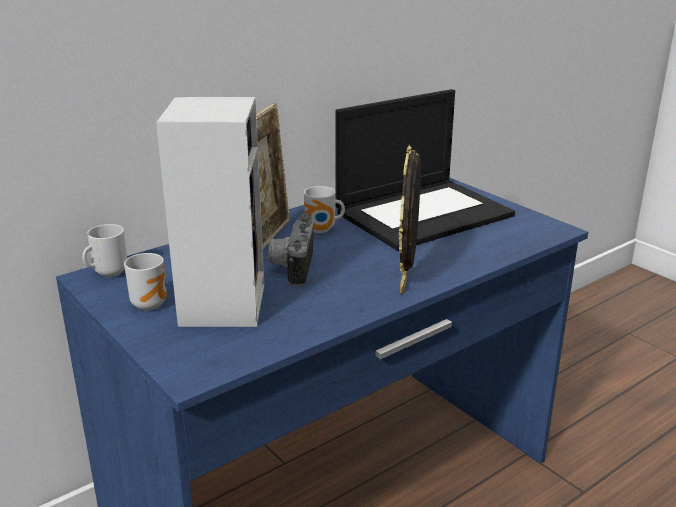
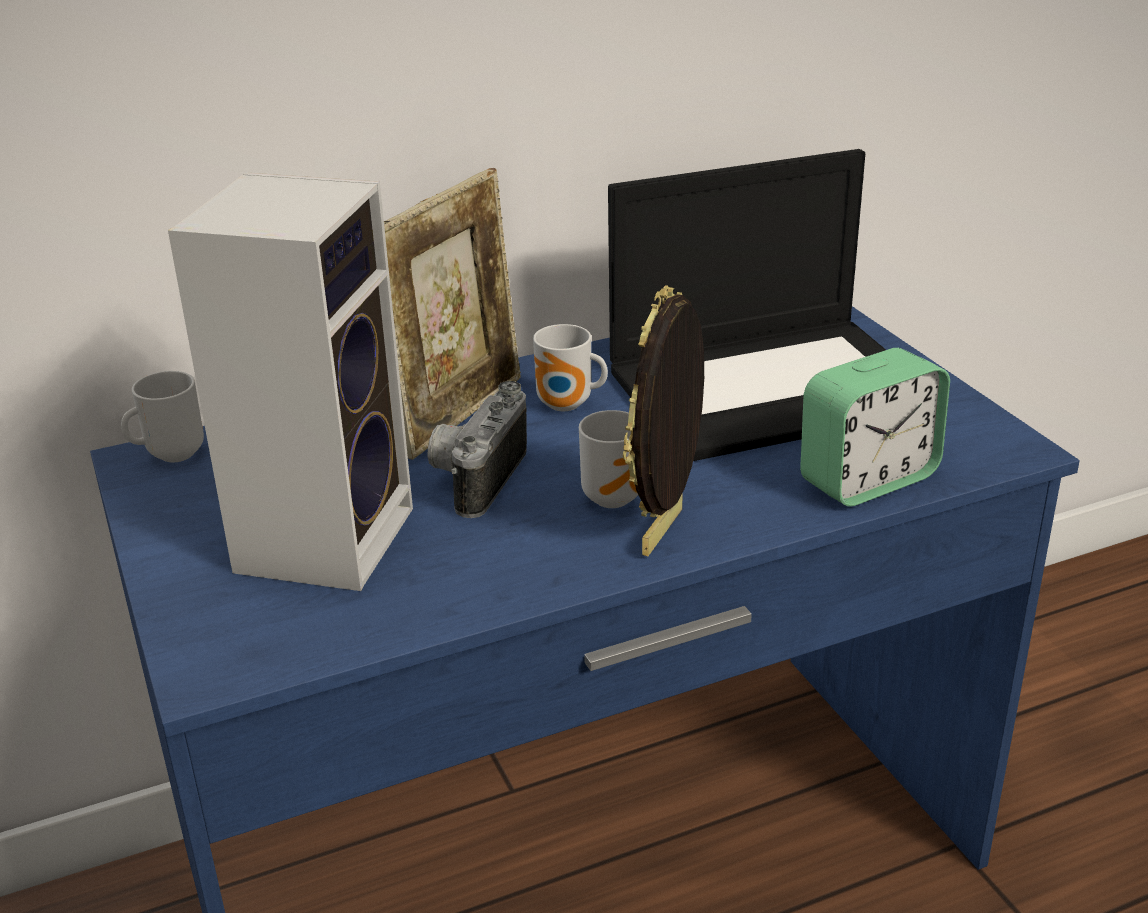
camera: 15 degrees right, 5 degrees up
mug [124,253,167,311] -> mug moved to [579,410,638,508]
none -> alarm clock [800,348,950,507]

